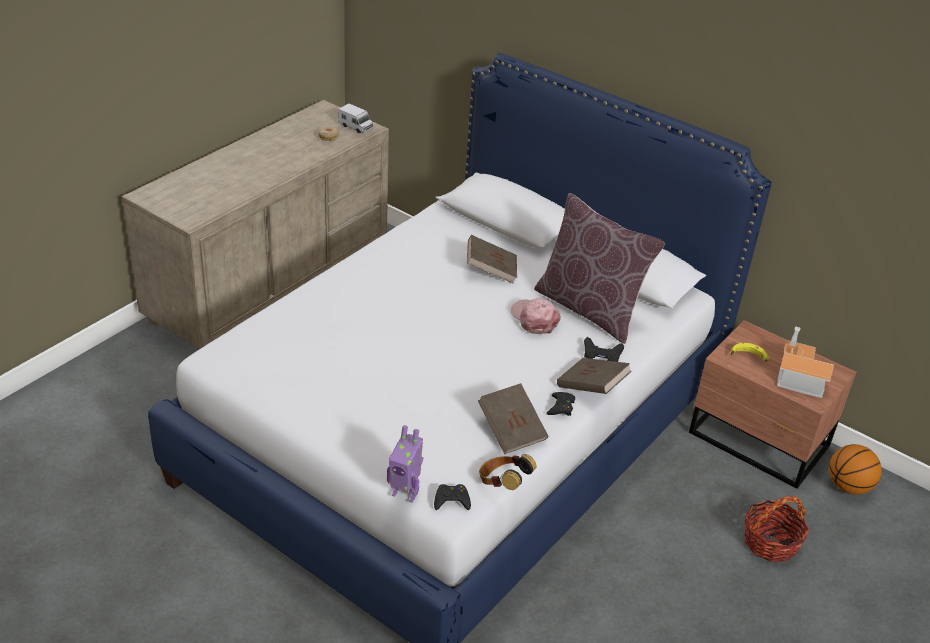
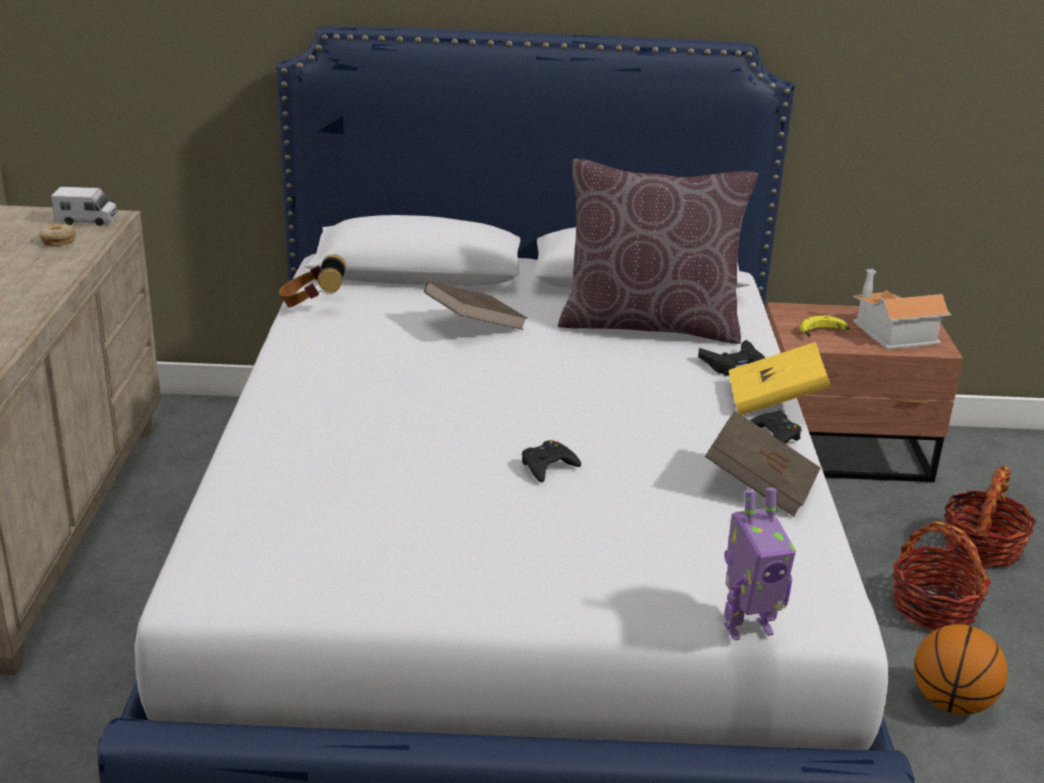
camera: 35 degrees left, 10 degrees down
black game controller [434,484,471,510] -> black game controller moved to [522,440,581,482]
headphones [479,454,537,490] -> headphones moved to [279,254,346,308]
pink cap [511,298,561,334] -> none
brown book [557,358,632,394] -> yellow book [728,342,831,415]
basketball [829,444,882,495] -> basketball moved to [914,624,1007,715]
none -> basket [892,521,992,631]

